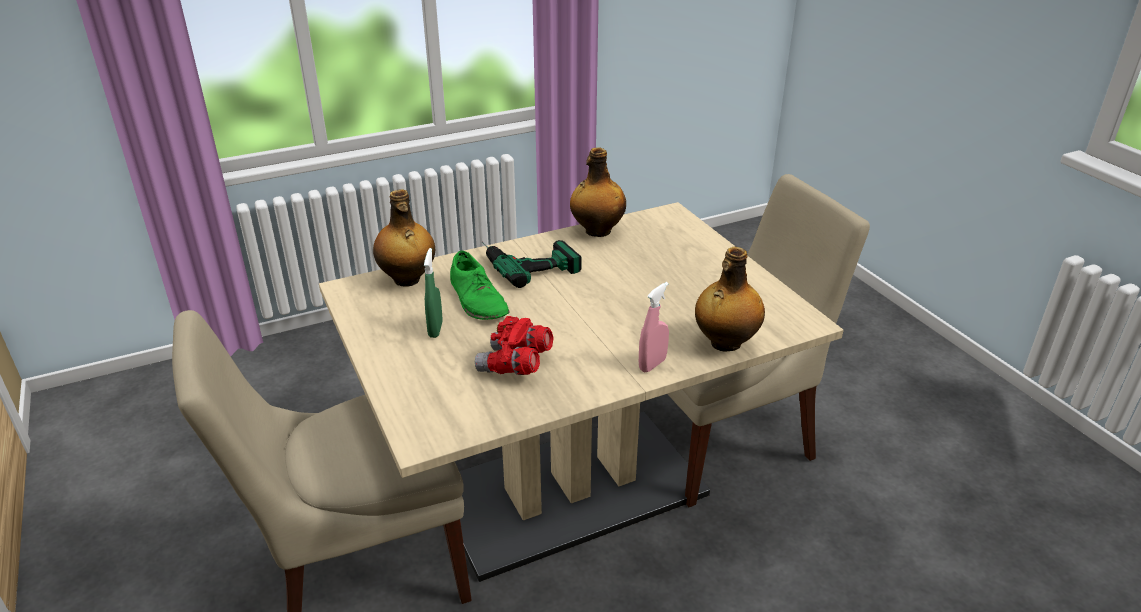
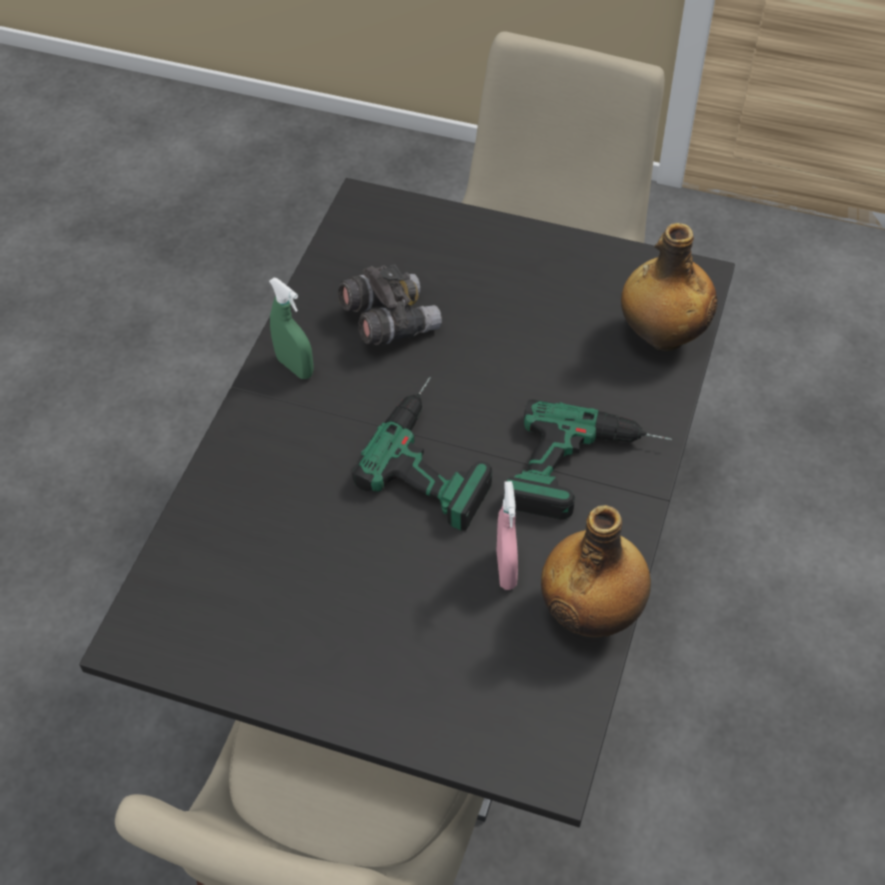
camera: 135 degrees right, 20 degrees up
beige dining table [319,202,844,582] -> black dining table [79,178,735,827]
green spray bottle [424,248,443,338] -> green spray bottle moved to [269,278,314,379]
green shoe [450,250,510,320] -> none
red binoculars [475,316,554,375] -> grey binoculars [338,264,442,345]
pink spray bottle [639,282,669,372] -> pink spray bottle moved to [496,481,518,590]
bottle [695,247,765,352] -> none
none -> power drill [352,377,492,530]

